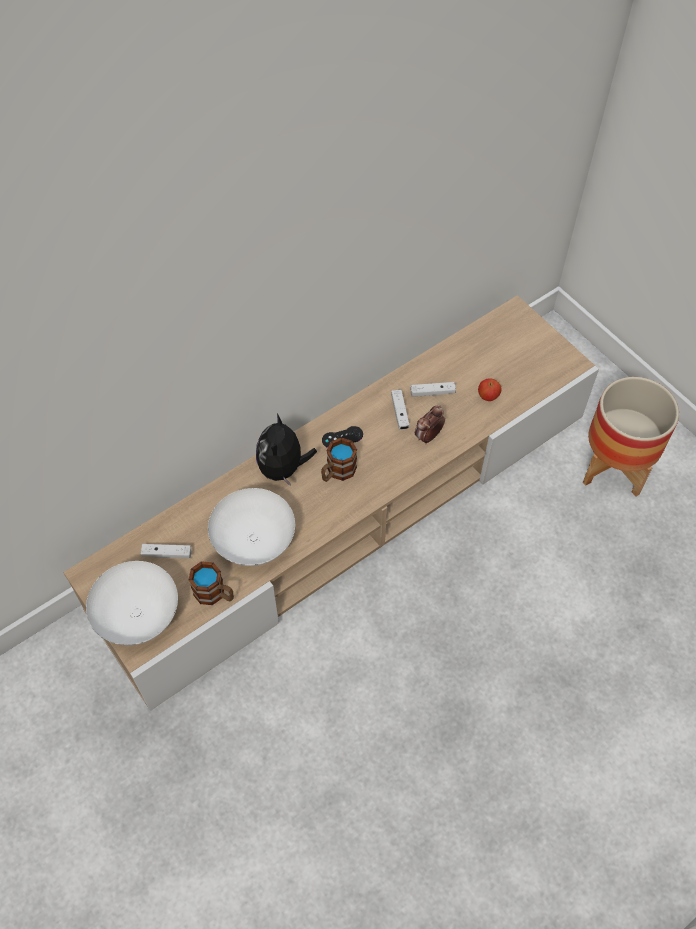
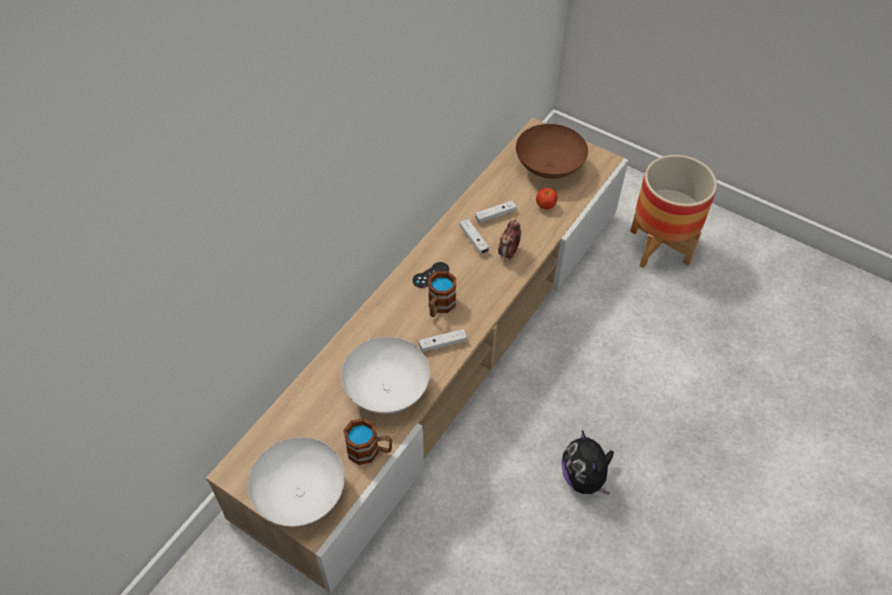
camera: 20 degrees left, 5 degrees down
white game controller [141,544,191,558] -> white game controller moved to [419,329,467,352]
plush toy [256,414,317,486] -> plush toy moved to [561,430,614,495]
none -> brown bowl [516,124,588,179]

